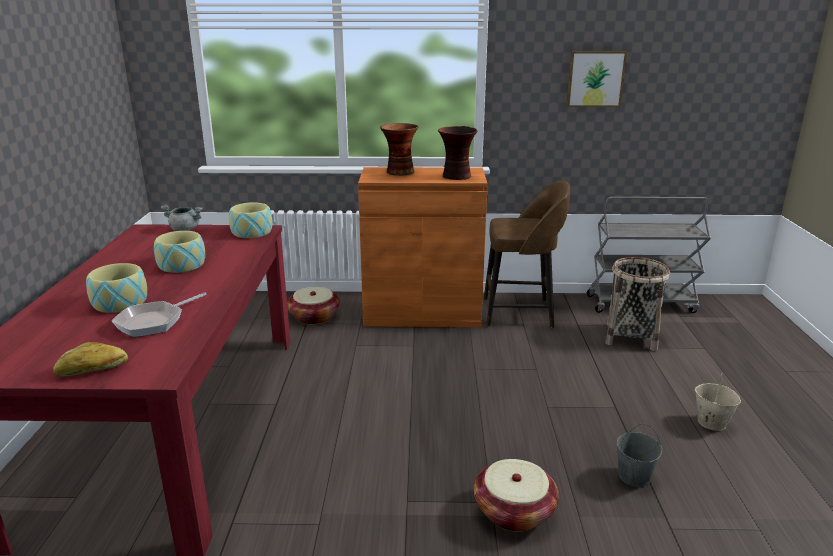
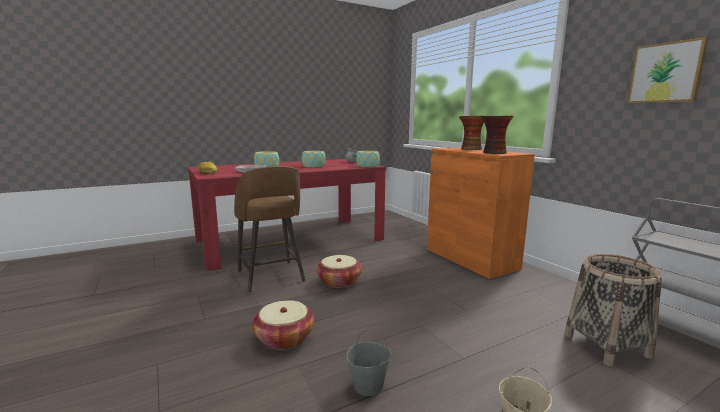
camera: 60 degrees right, 10 degrees down
basket [287,287,340,325] -> basket moved to [317,255,362,288]
brown stool [484,181,570,328] -> brown stool moved to [234,166,306,292]

